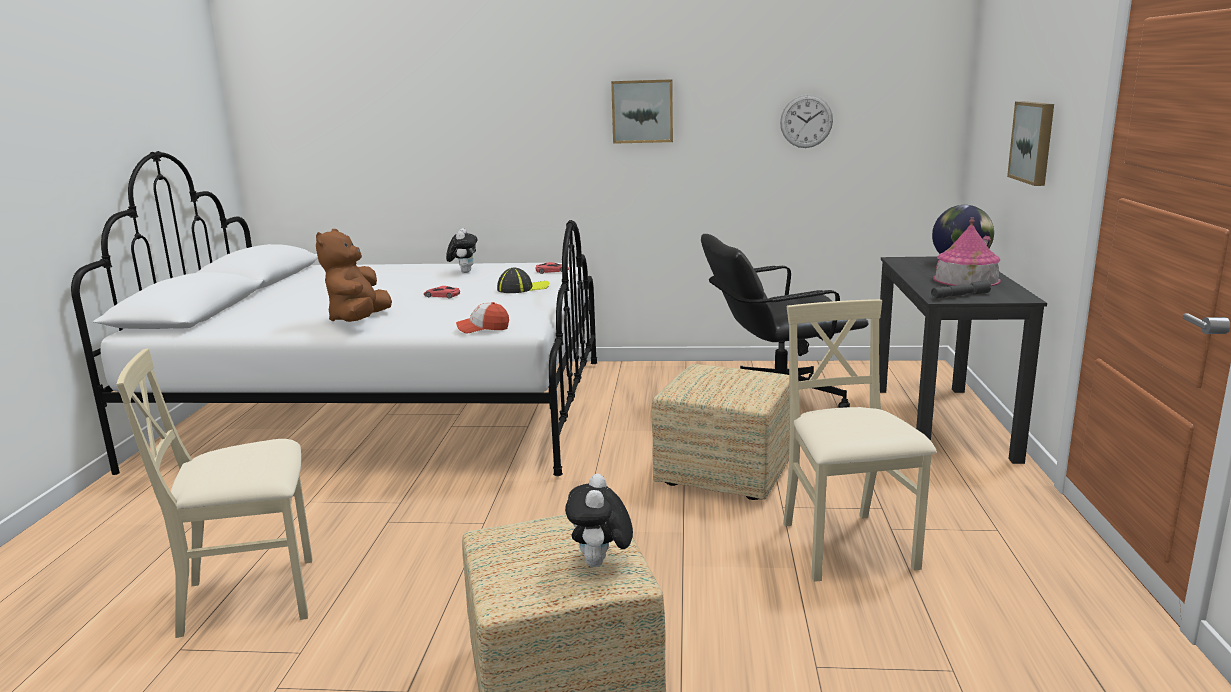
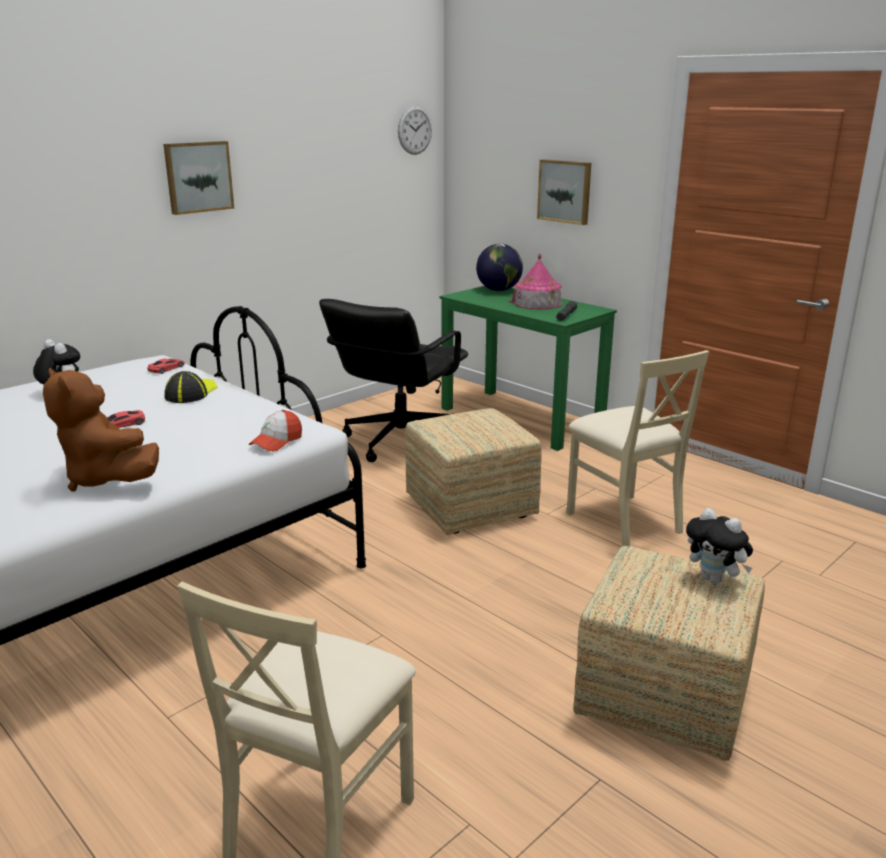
camera: 50 degrees left, 5 degrees up
wall clock [780,95,833,148] -> wall clock moved to [398,106,432,155]
beige chair [783,299,937,582] -> beige chair turned 150 degrees counterclockwise [567,350,709,546]
black desk [879,256,1047,464] -> green desk [440,286,617,451]

